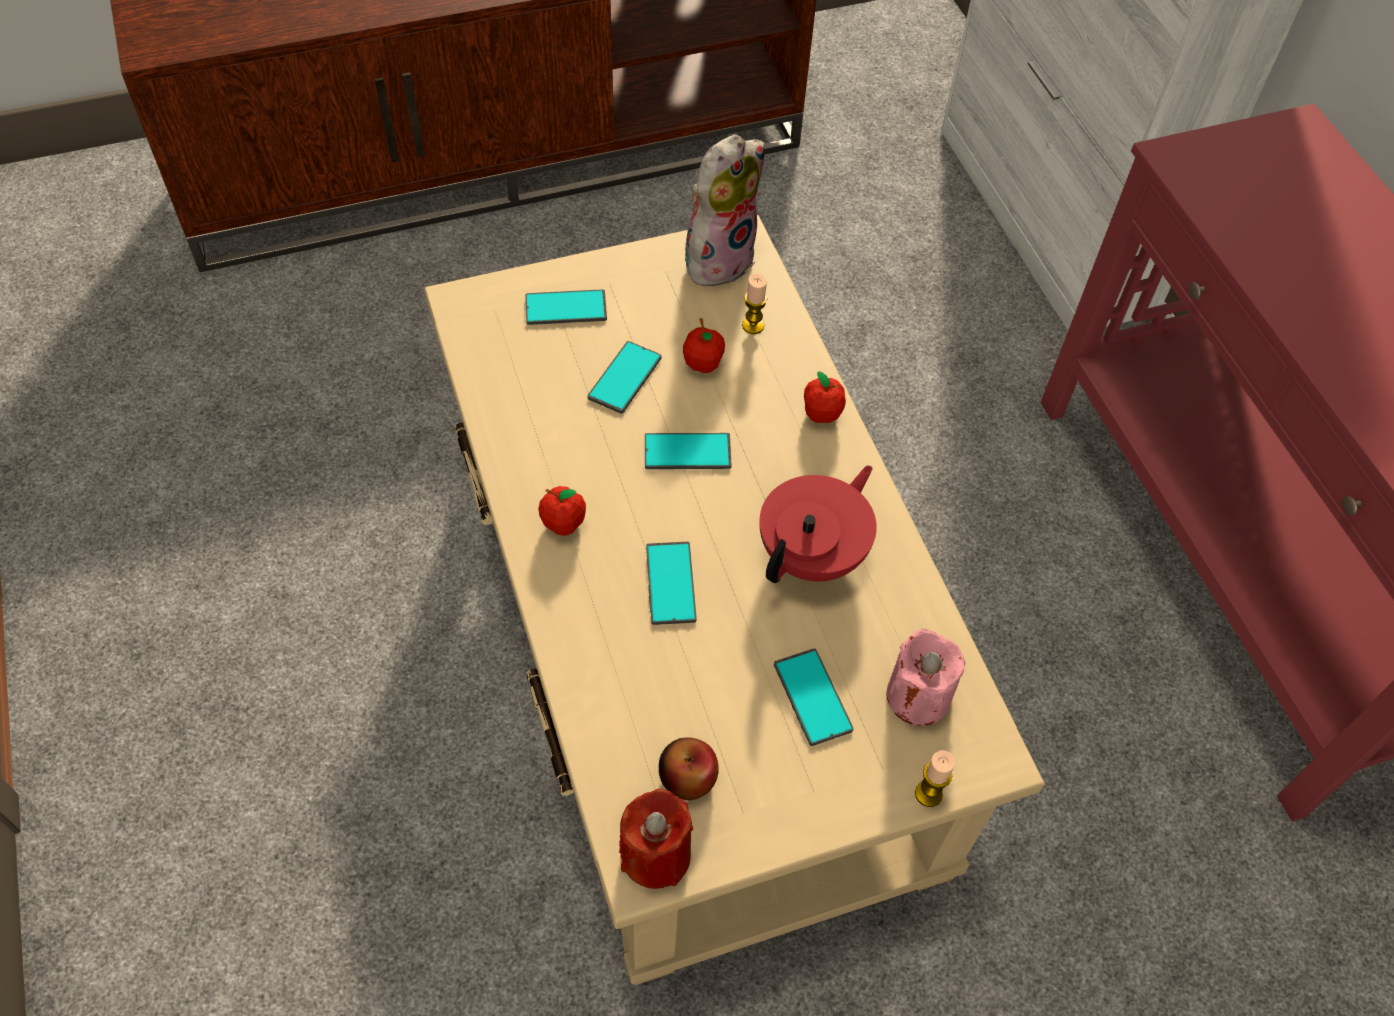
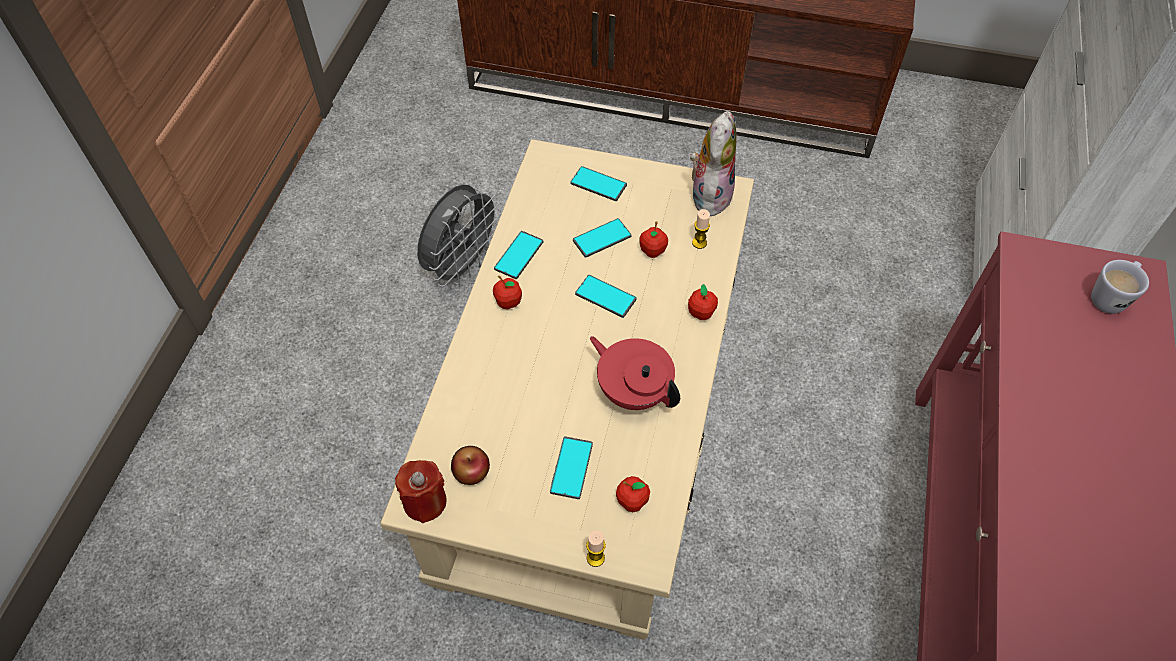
camera: 35 degrees right, 0 degrees up
phone [646,542,697,625] -> phone moved to [494,231,543,279]
plush toy [685,134,765,286] -> plush toy turned 60 degrees counterclockwise [690,111,737,216]
red teapot [759,465,877,583] -> red teapot turned 120 degrees counterclockwise [590,336,680,410]
pink candle [886,629,965,726] -> apple [616,476,650,512]
none -> grey fan [417,184,502,287]
none -> white mug [1091,260,1149,314]

